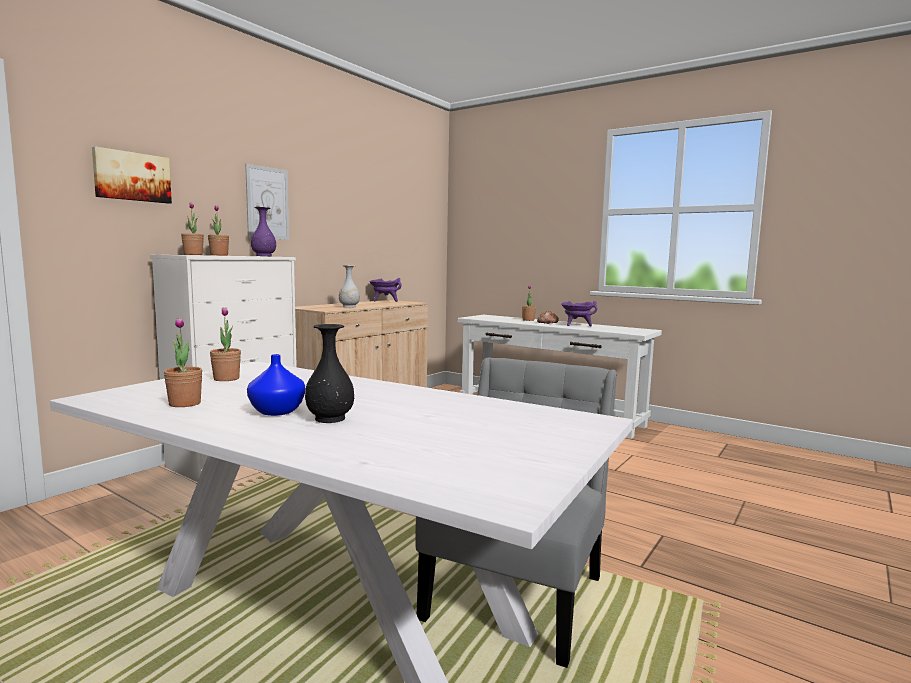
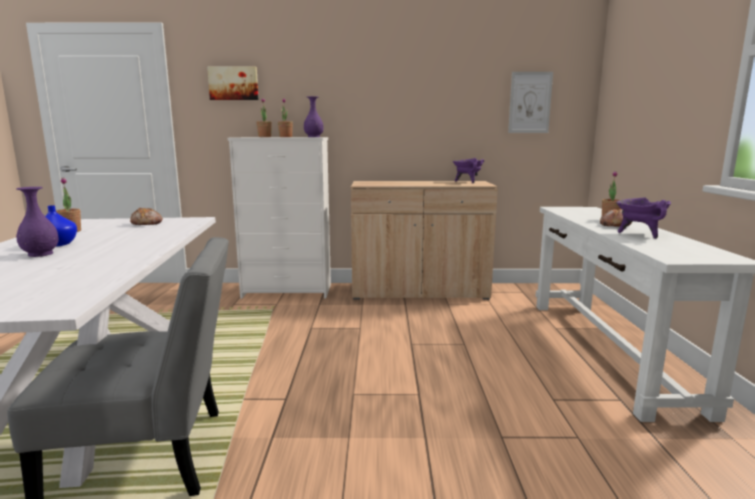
camera: 55 degrees right, 5 degrees up
potted plant [210,307,241,381] -> bread [130,208,163,225]
picture [245,164,289,240] -> picture moved to [508,72,553,133]
black vase [305,324,355,423] -> purple vase [16,187,59,257]
white vase [339,265,360,308] -> none

